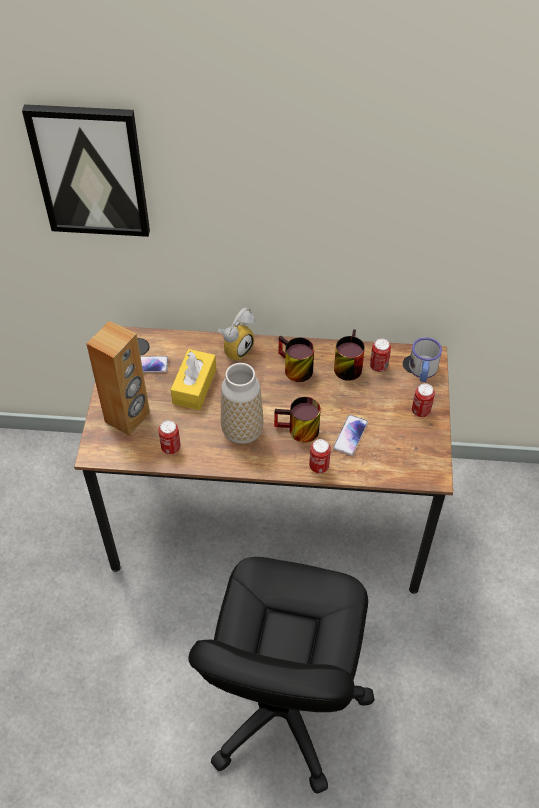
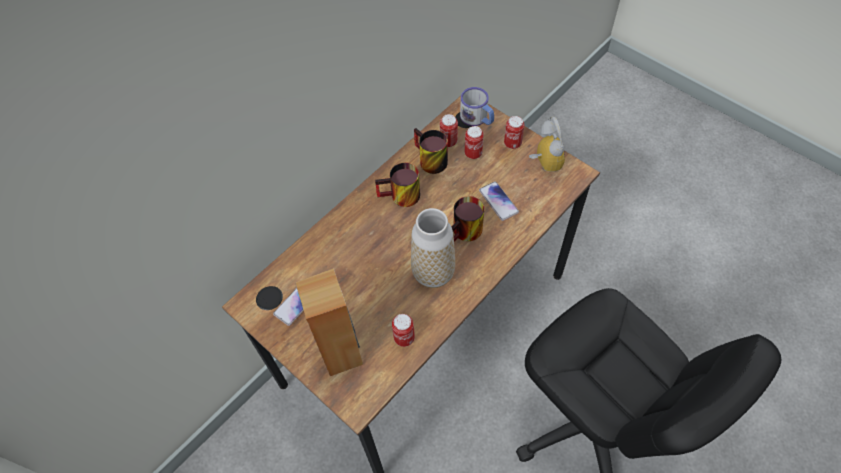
camera: 50 degrees left, 5 degrees up
picture [22,104,150,237] -> none
yellow tissue box [171,349,216,410] -> none
alarm clock [218,308,255,362] -> alarm clock moved to [529,116,565,172]
can [309,439,331,473] -> can moved to [465,126,484,159]

